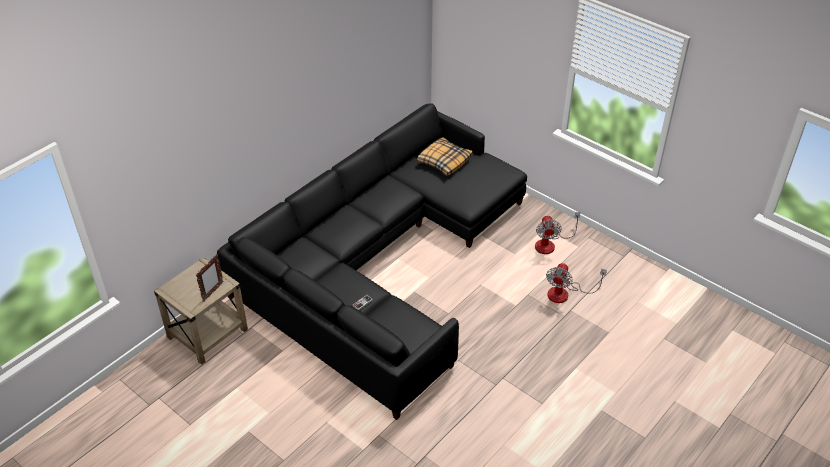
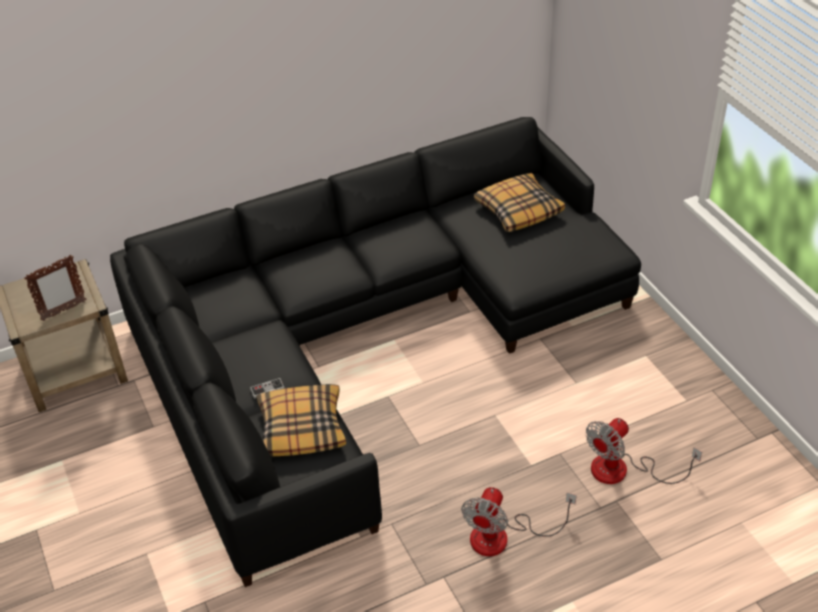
camera: 25 degrees right, 0 degrees up
fan [535,212,580,254] -> fan moved to [461,487,576,556]
none -> pillow [257,384,346,457]

